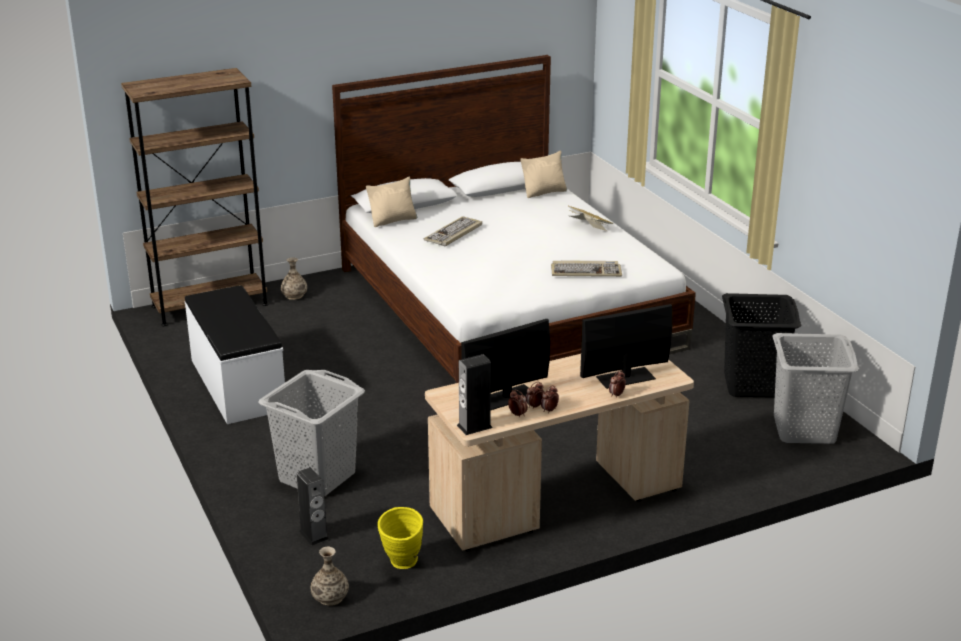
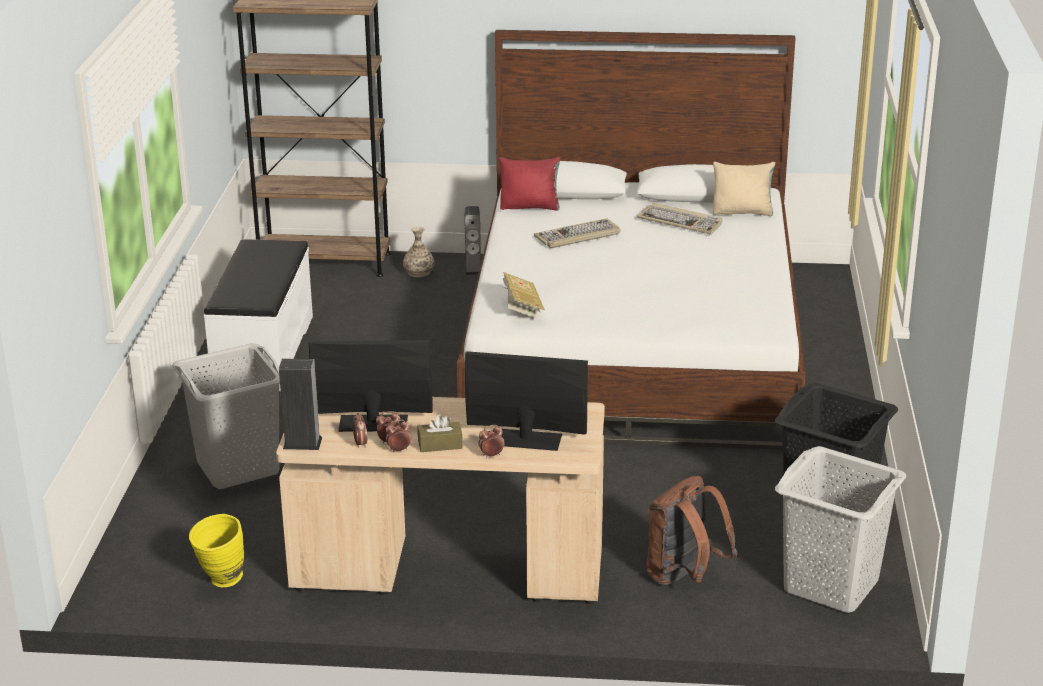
camera: 30 degrees right, 0 degrees up
speaker [297,468,329,546] -> speaker moved to [464,206,481,275]
vase [311,547,349,606] -> none
beige pillow [366,177,417,227] -> red pillow [499,157,561,211]
keyboard [551,261,622,277] -> keyboard moved to [637,203,723,234]
book [568,206,614,231] -> book moved to [501,272,545,318]
none -> brown tissue box [417,414,463,452]
none -> brown backpack [646,476,738,585]

